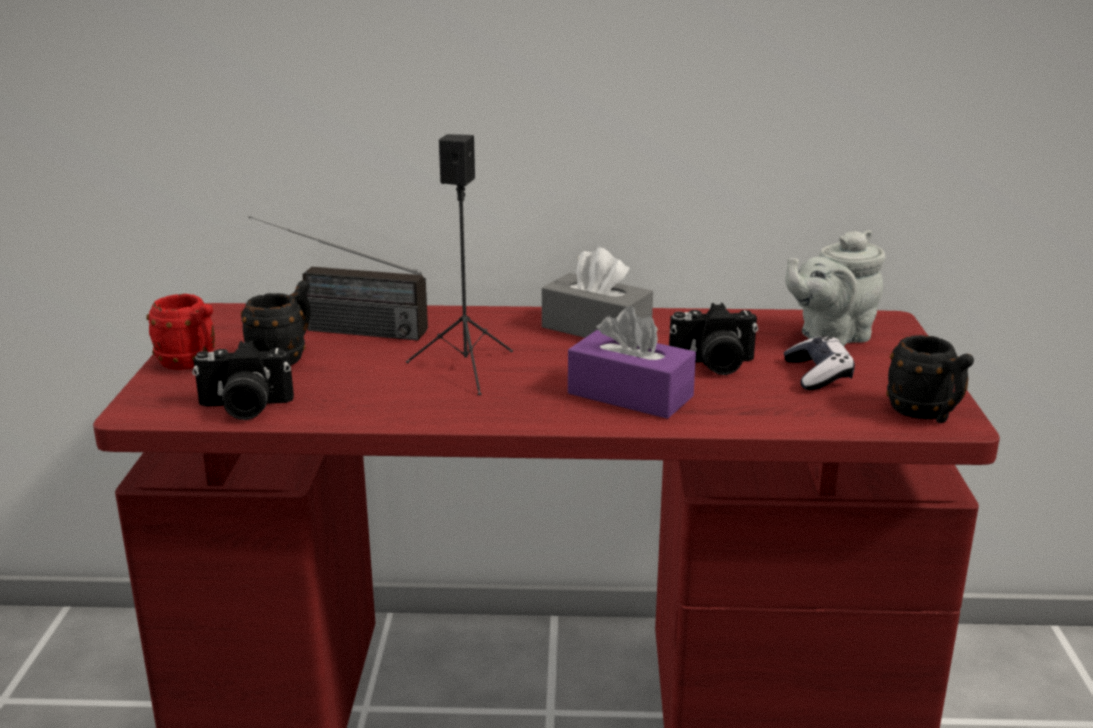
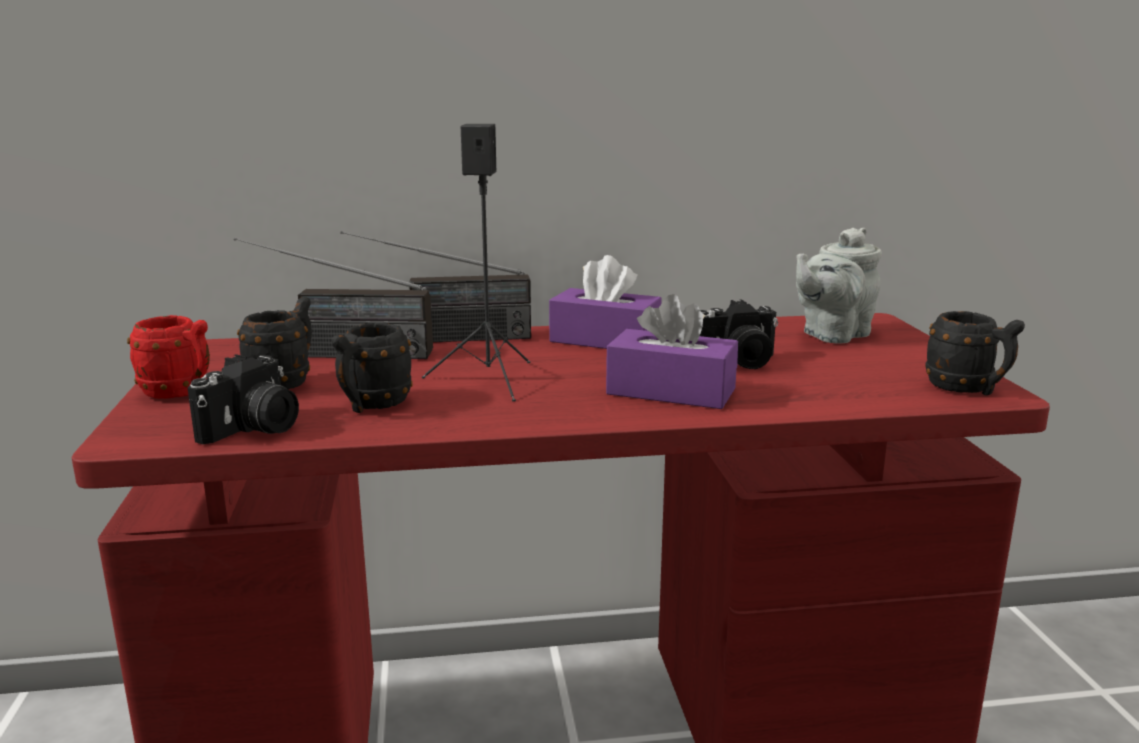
camera: 10 degrees left, 5 degrees down
camera [192,341,294,420] -> camera turned 45 degrees counterclockwise [188,354,299,444]
grey tissue box [542,247,653,338] -> purple tissue box [549,255,662,349]
game controller [784,335,855,390] -> none
none -> black mug [331,323,413,413]
none -> radio [340,231,531,342]

